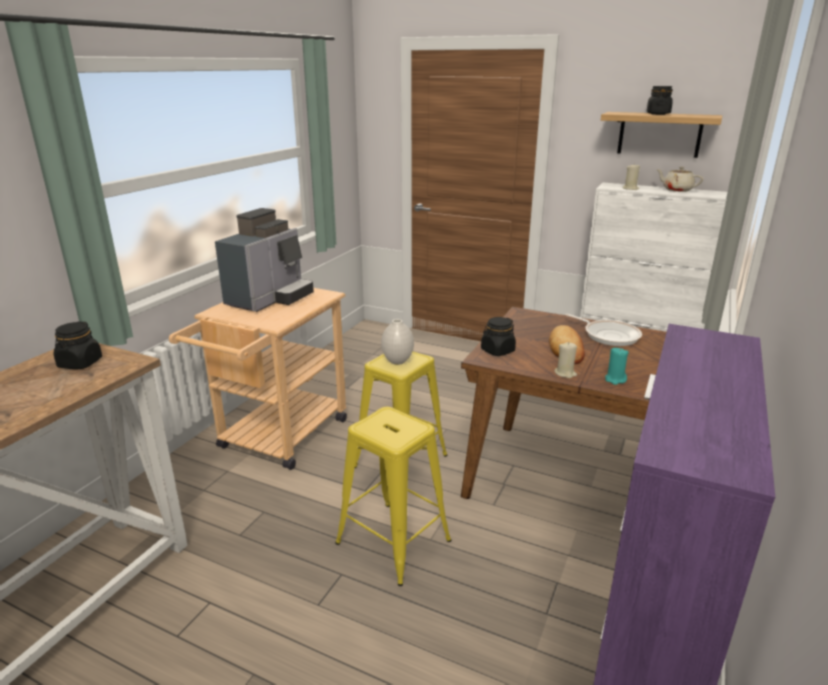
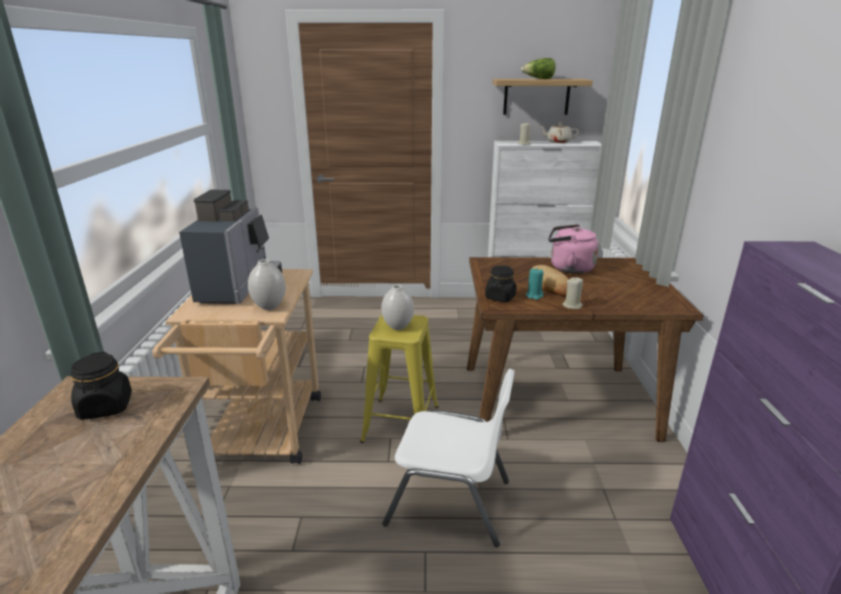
camera: 25 degrees left, 0 degrees up
yellow stool [335,407,451,586] -> white chair [382,369,515,547]
frying pan [565,314,642,346] -> pink kettle [548,224,599,274]
turquoise candle [605,347,628,385] -> turquoise candle moved to [526,268,543,300]
black jar [647,86,673,115] -> lettuce [521,58,556,79]
none -> white vase [248,259,286,310]

